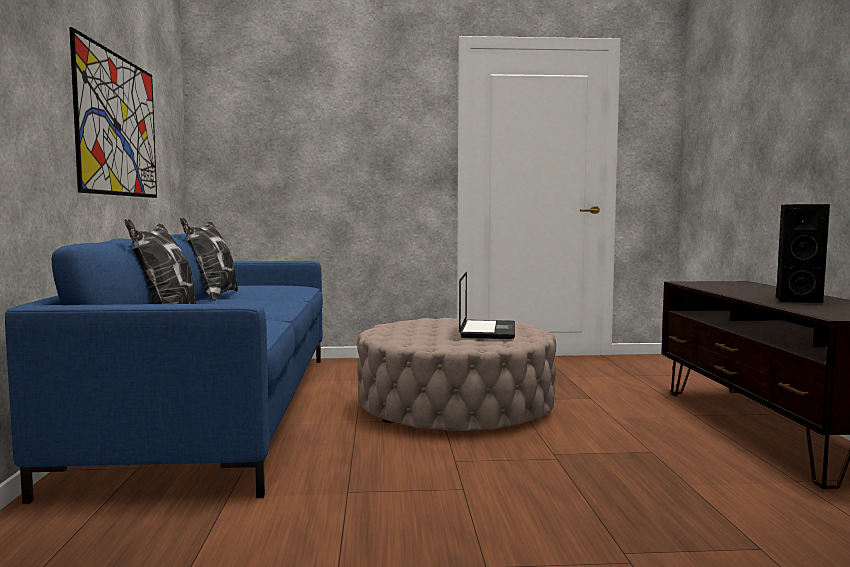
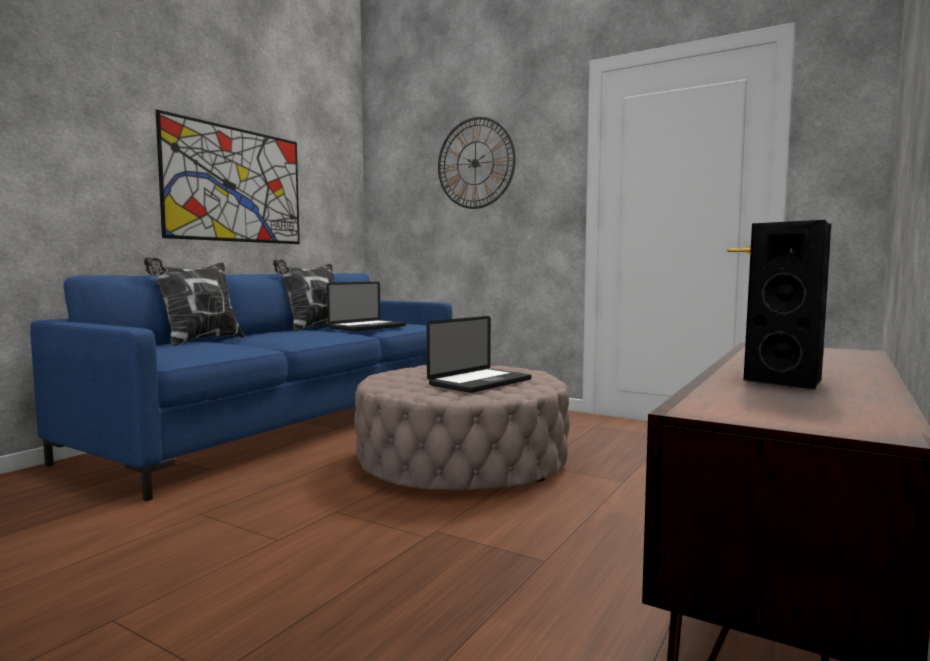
camera: 35 degrees right, 0 degrees up
none -> laptop [327,282,406,331]
none -> wall clock [438,117,516,209]

